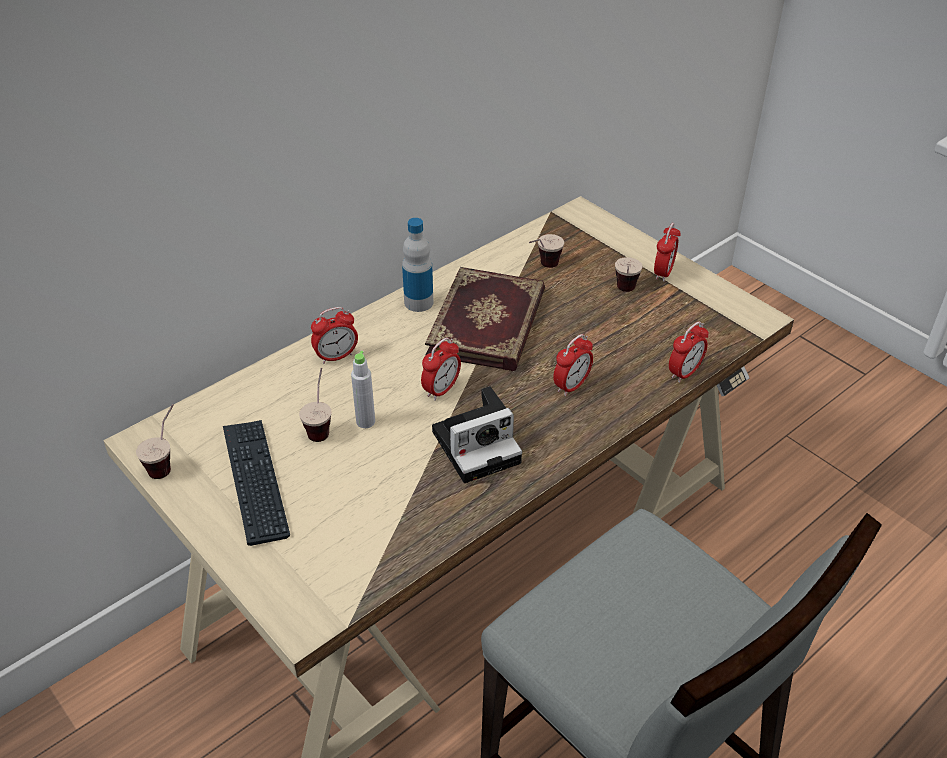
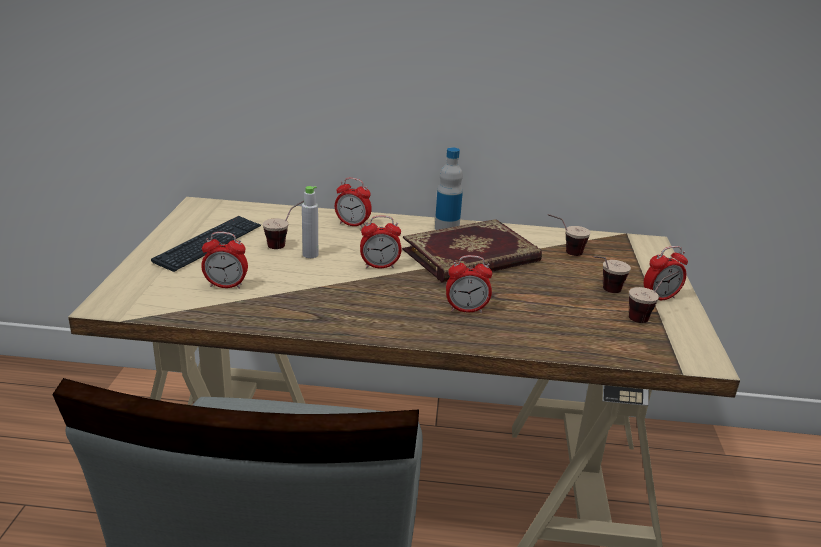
camera: 45 degrees right, 15 degrees down
cup [136,404,174,479] -> cup moved to [629,271,679,323]
camera [432,386,522,483] -> none
alarm clock [669,321,709,383] -> alarm clock moved to [201,232,248,289]

